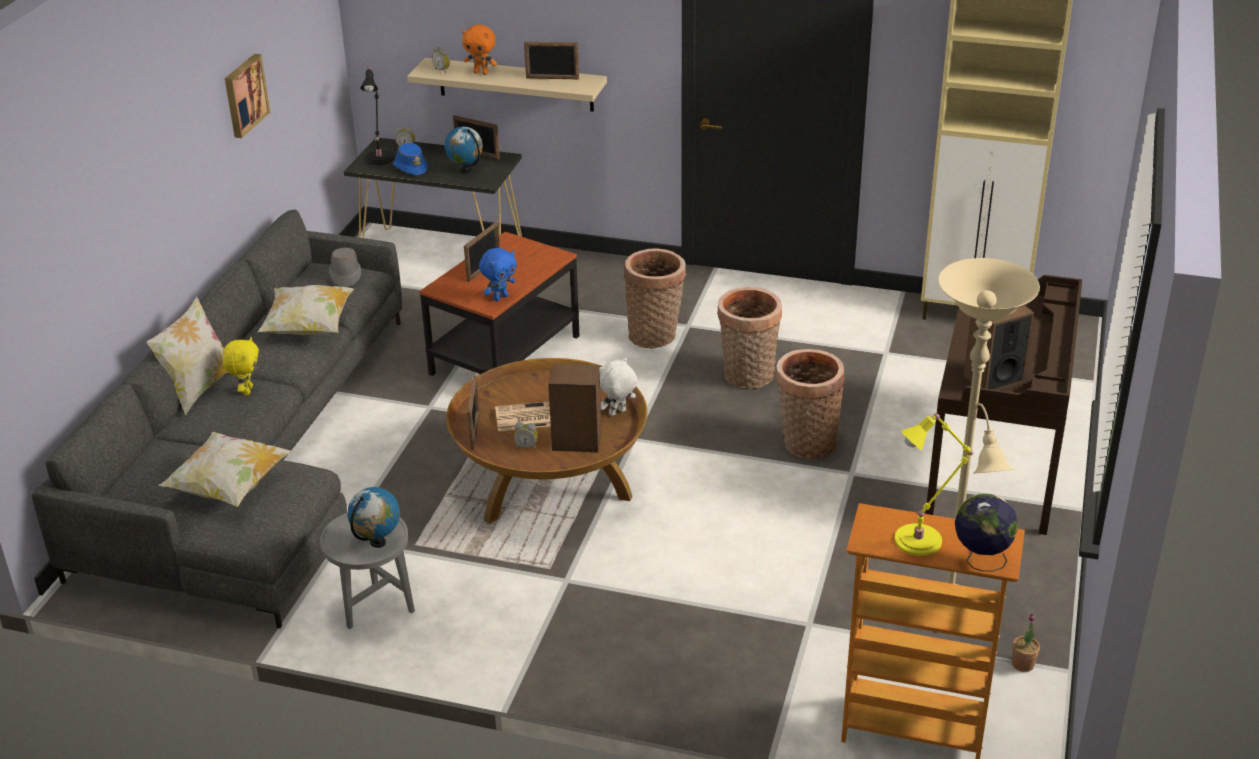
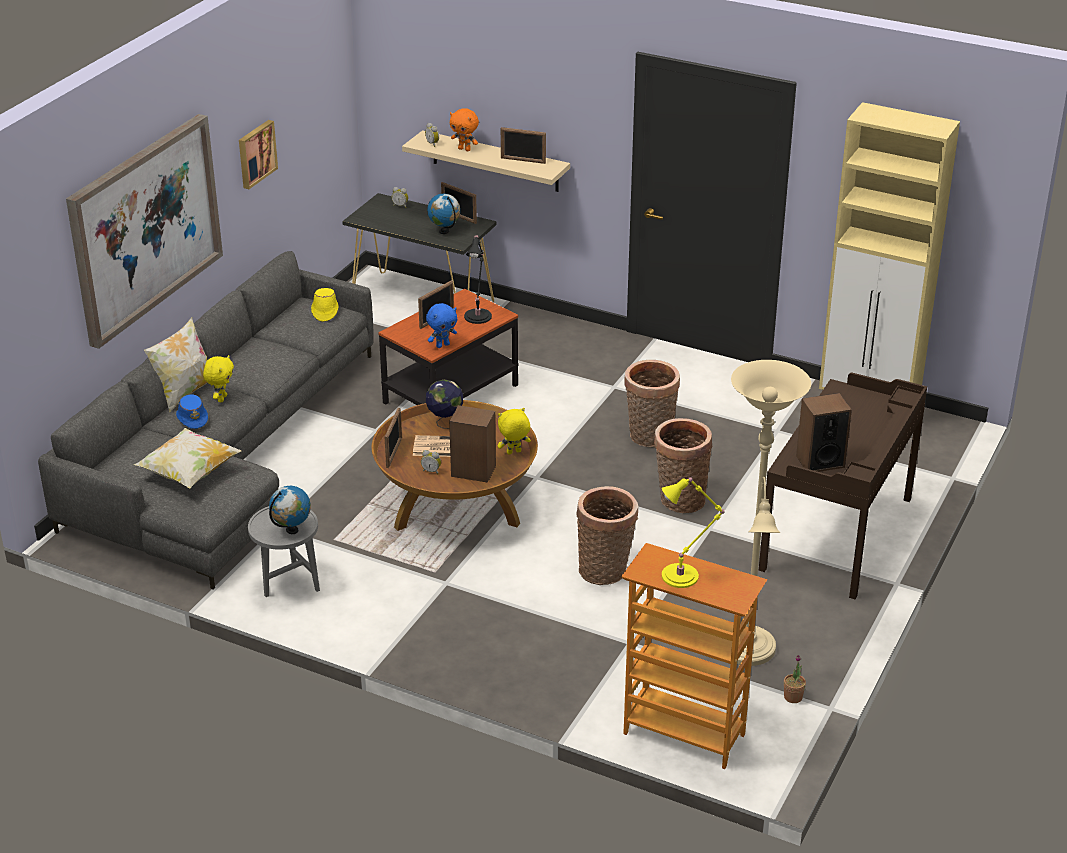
camera: 10 degrees right, 0 degrees up
pillow [257,285,354,335] -> none
grey hat [329,248,361,287] -> yellow hat [311,288,338,322]
black table lamp [360,67,394,165] -> black table lamp moved to [464,235,492,324]
blue hat [393,143,428,176] -> blue hat moved to [176,394,208,429]
white plush toy [599,358,637,416] -> yellow plush toy [498,408,531,455]
basket [624,249,686,348] -> basket moved to [576,486,638,585]
globe [955,494,1018,572] -> globe moved to [426,380,463,429]
none -> picture [66,114,223,349]

